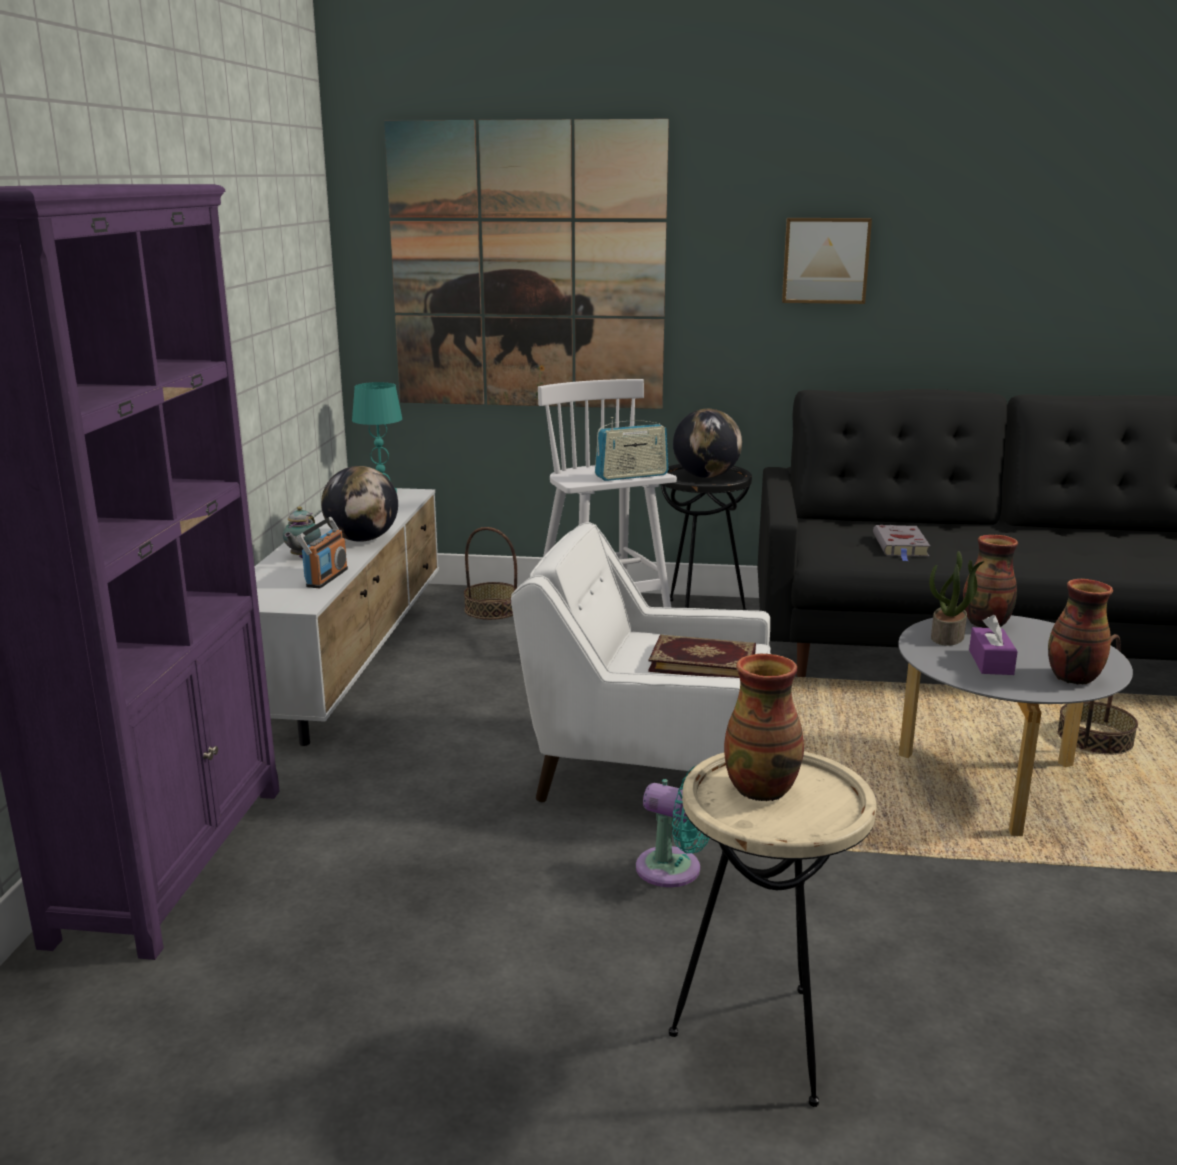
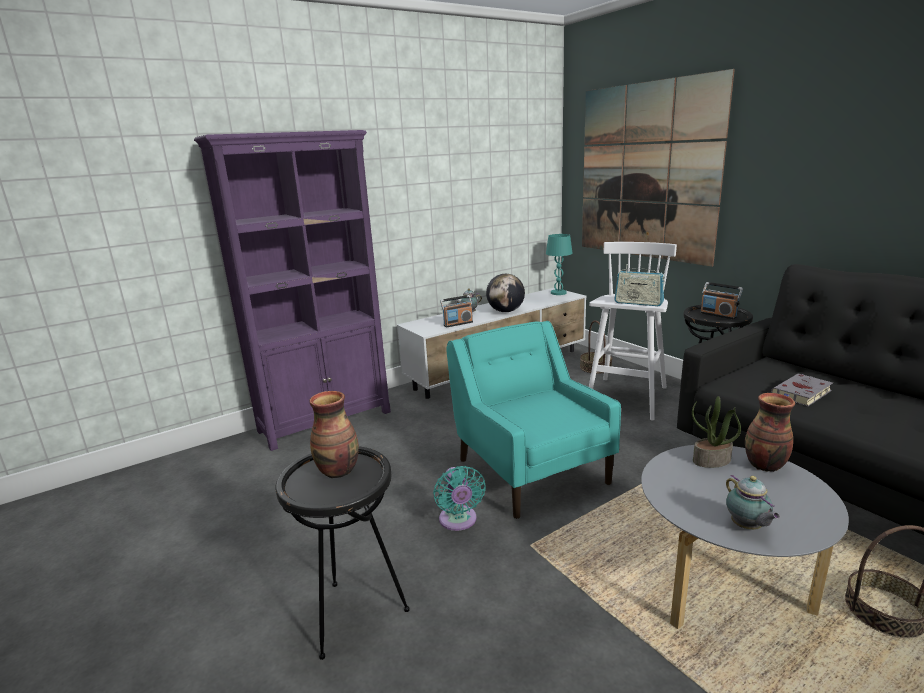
camera: 50 degrees right, 0 degrees up
white armchair [511,522,771,802] -> turquoise armchair [446,321,621,519]
book [648,635,756,678] -> none
beige side table [669,751,877,1107] -> black side table [276,446,410,660]
globe [673,409,742,478] -> radio [700,282,743,319]
picture [782,218,872,304] -> none
purple tissue box [969,615,1018,675] -> none
vase [1048,579,1113,685] -> teapot [726,475,781,530]

